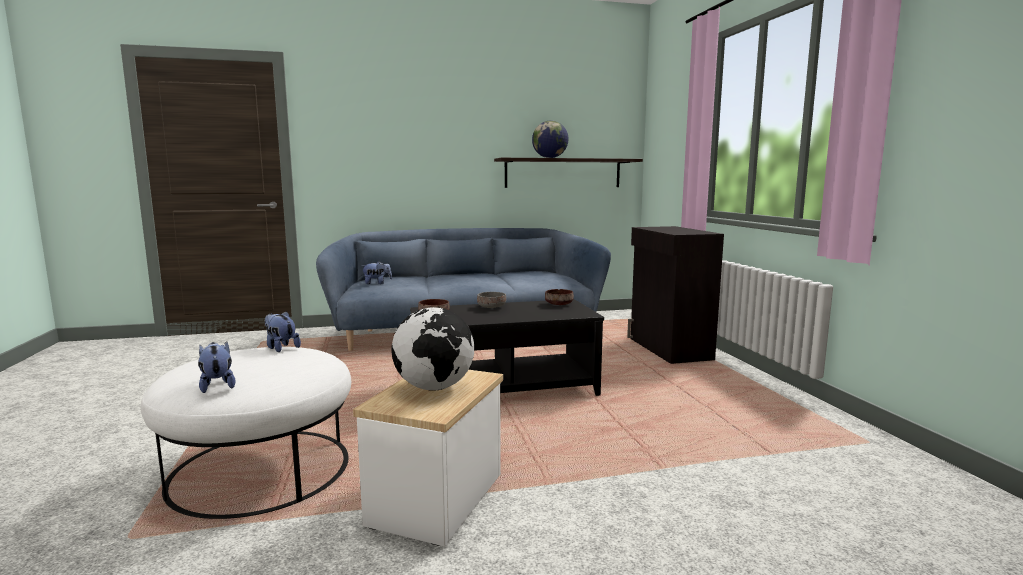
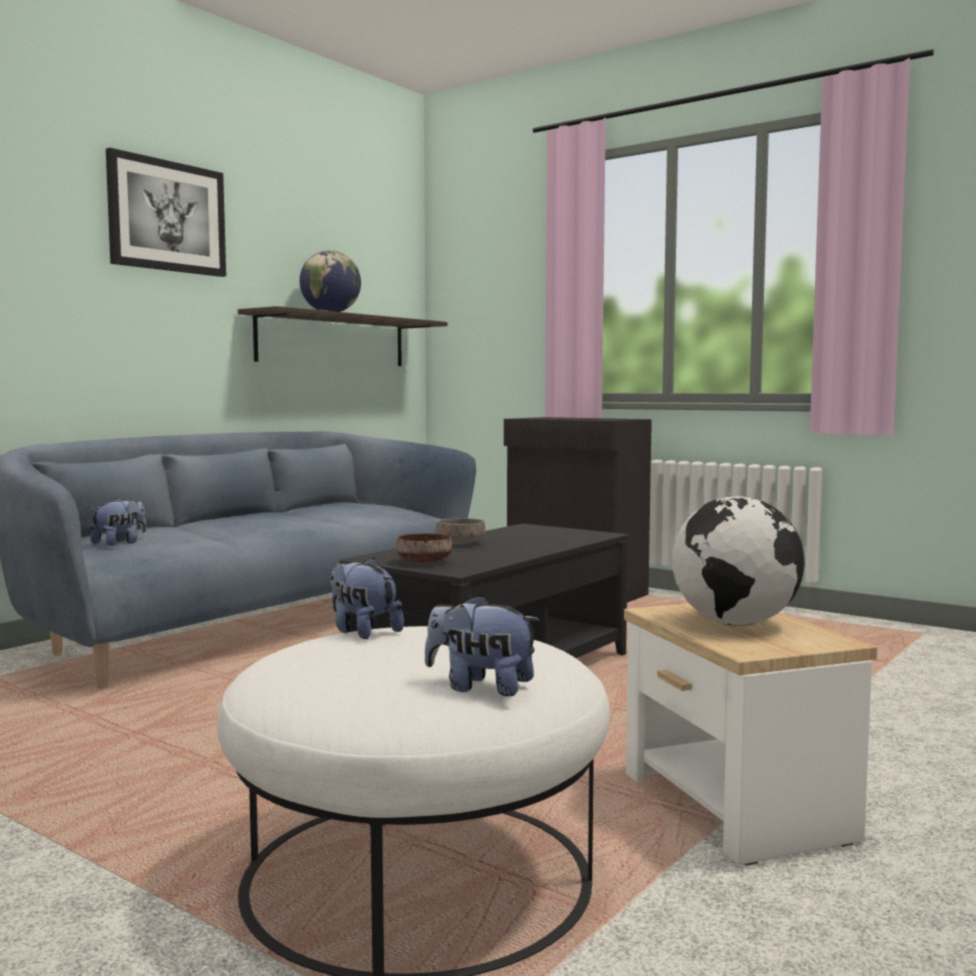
camera: 40 degrees left, 5 degrees down
plush toy [264,311,301,352] -> plush toy turned 45 degrees clockwise [330,557,404,639]
brown bowl [545,289,574,305] -> none
none -> picture [106,148,226,277]

